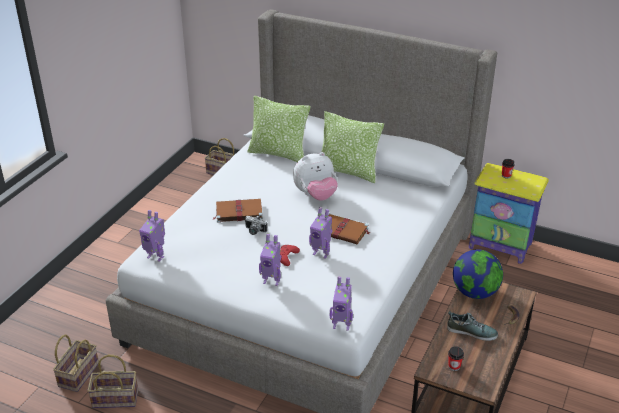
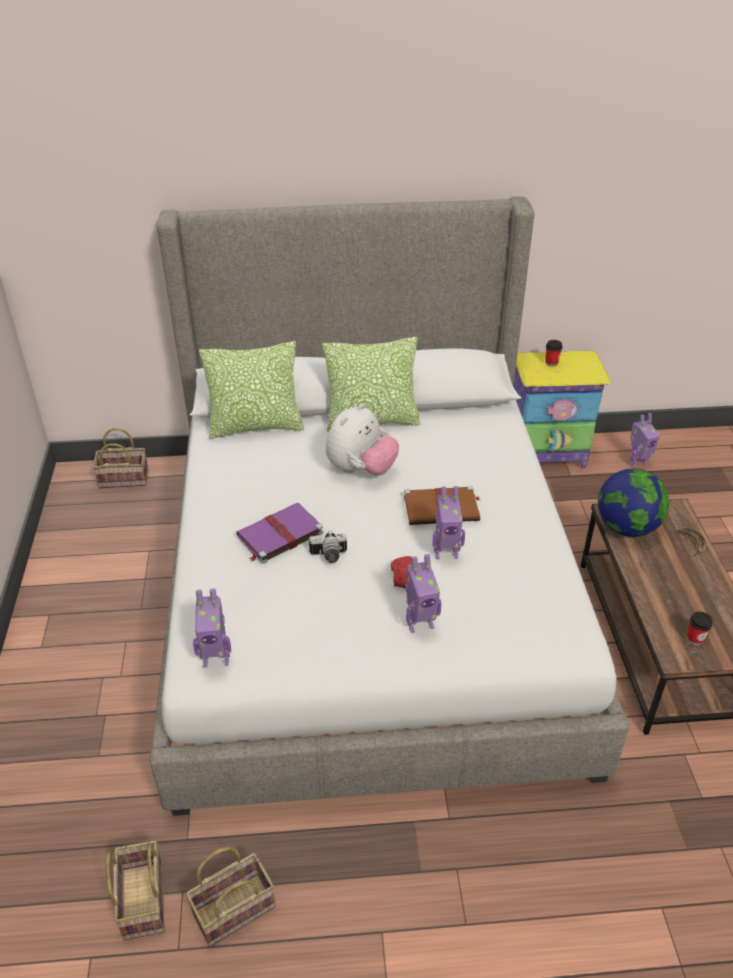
camera: 30 degrees left, 5 degrees up
brown book [213,199,263,223] -> purple book [236,503,323,564]
toy robot [330,276,353,331] -> toy robot moved to [629,413,660,469]
shoe [447,311,498,341] -> none

